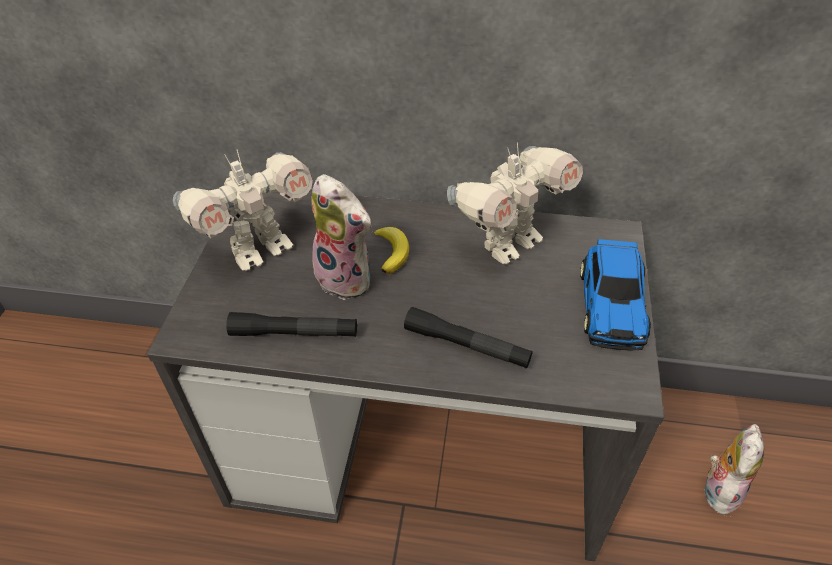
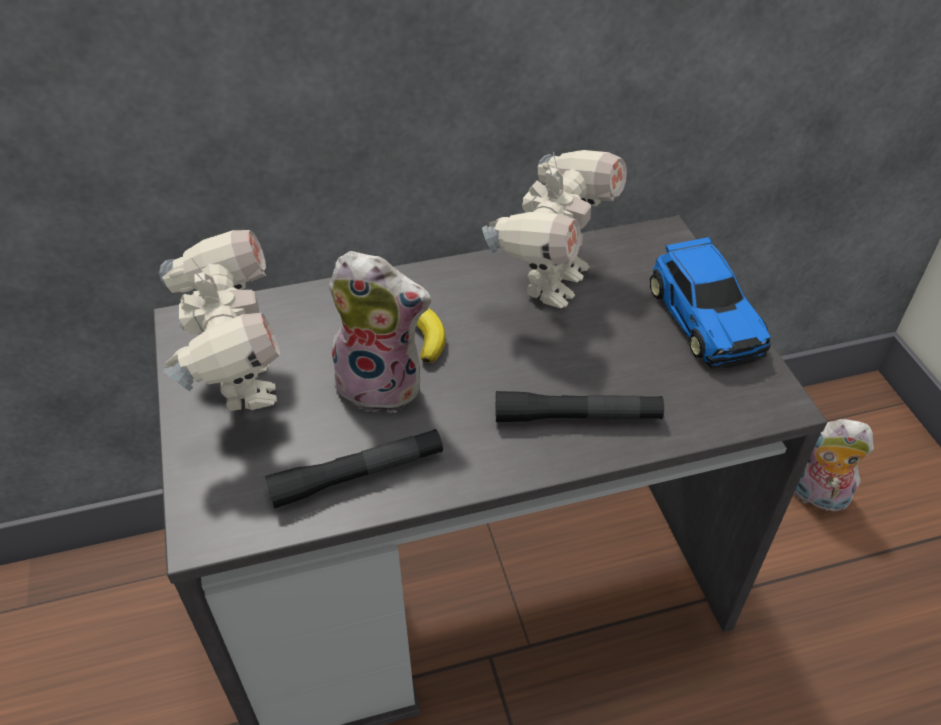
camera: 25 degrees left, 0 degrees up
toy robot [173,150,313,271] -> toy robot turned 45 degrees counterclockwise [159,230,280,411]
plush toy [704,424,764,520] -> plush toy turned 75 degrees counterclockwise [794,419,874,515]

